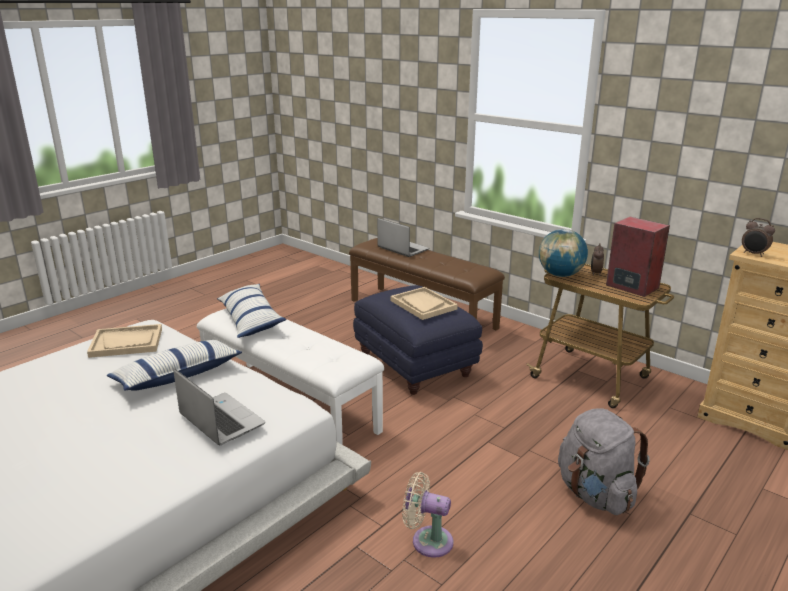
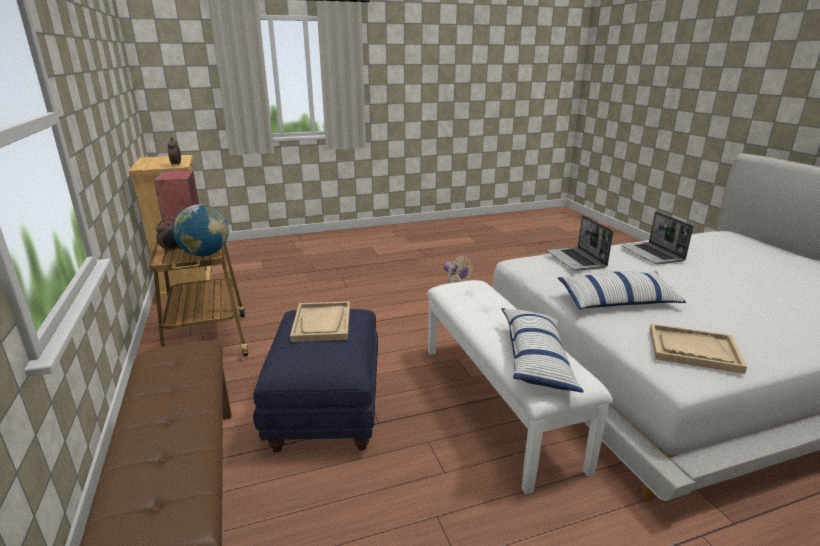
camera: 150 degrees left, 0 degrees up
laptop [377,218,429,257] -> laptop moved to [621,211,693,264]
grey backpack [558,408,650,515] -> none

